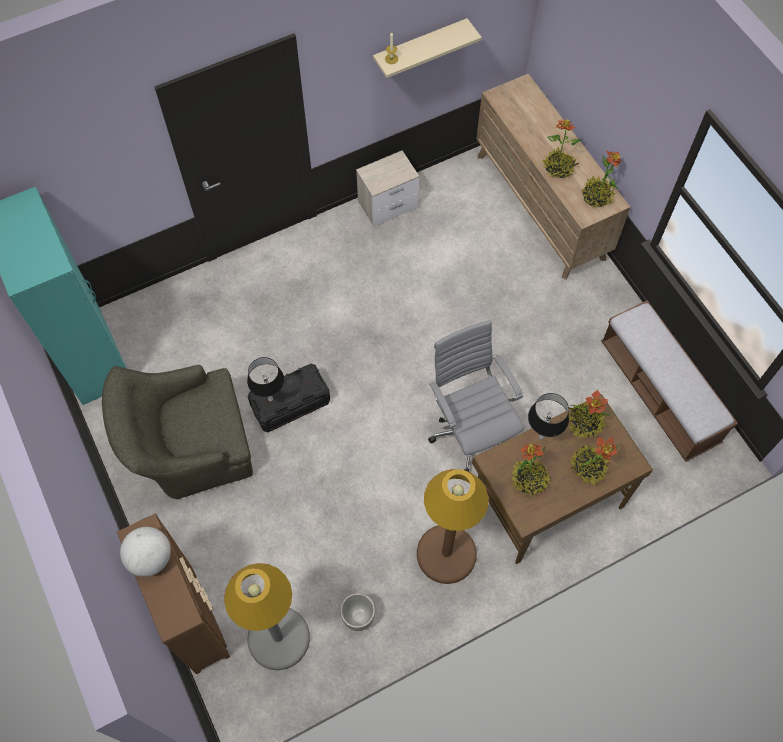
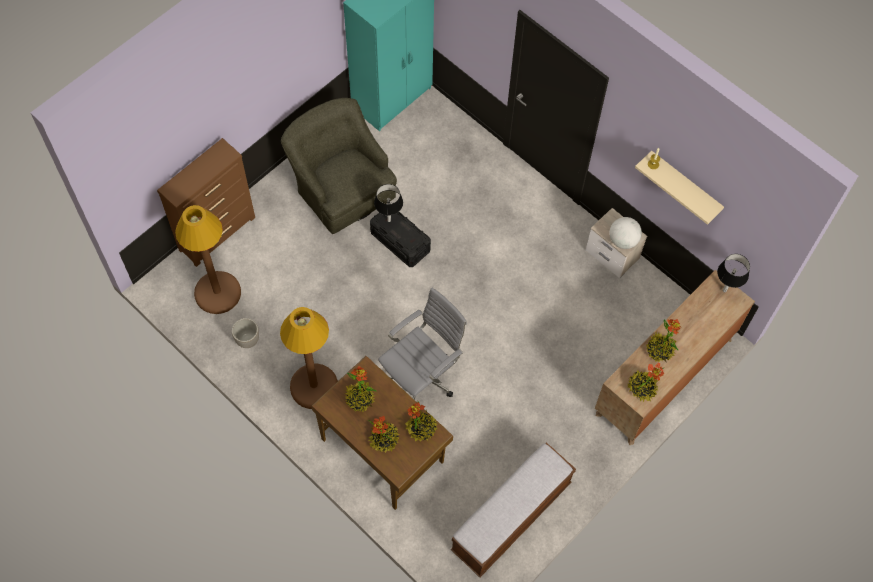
camera: 70 degrees right, 0 degrees up
globe [120,527,171,577] -> globe moved to [609,217,642,249]
grey floor lamp [224,563,310,670] -> brown floor lamp [175,205,241,314]
black table lamp [528,393,569,440] -> black table lamp moved to [717,254,750,292]

